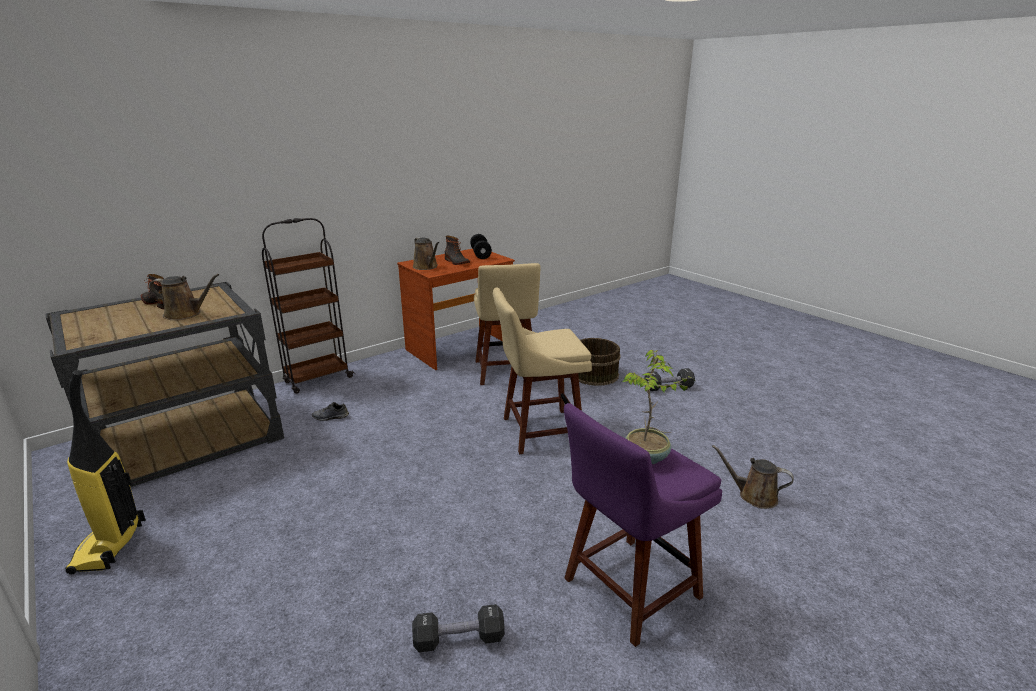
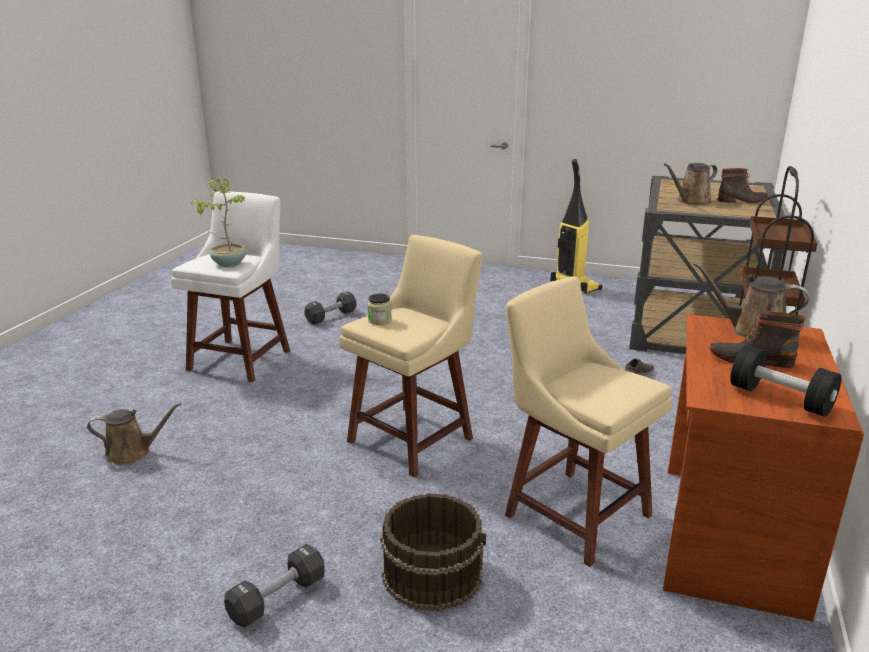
camera: 145 degrees right, 0 degrees up
purple stool [564,403,722,647] -> white stool [171,191,290,382]
none -> jar [367,293,392,325]

